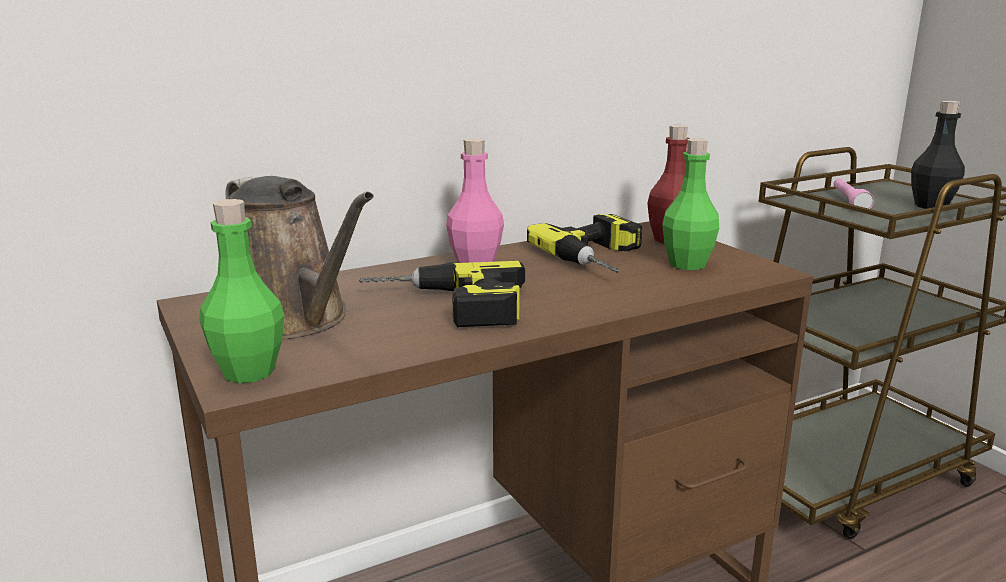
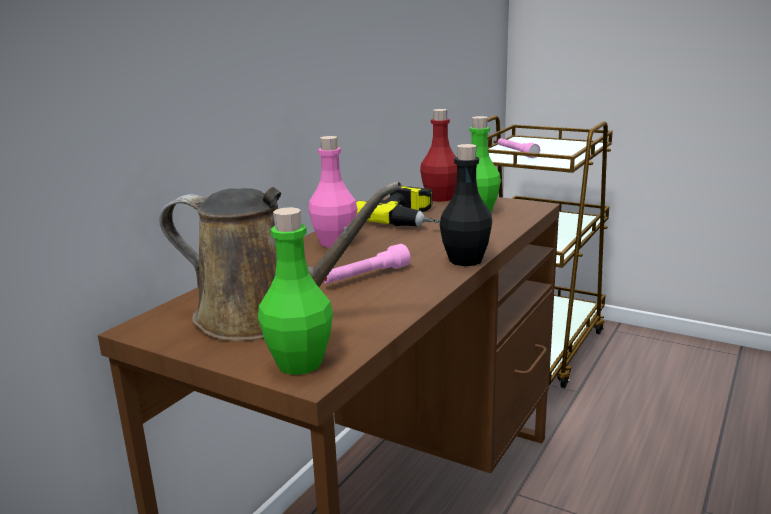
camera: 30 degrees left, 0 degrees up
power drill [359,261,526,327] -> pink flashlight [323,244,410,284]
black bottle [911,101,965,209] -> black bottle moved to [440,144,492,266]

